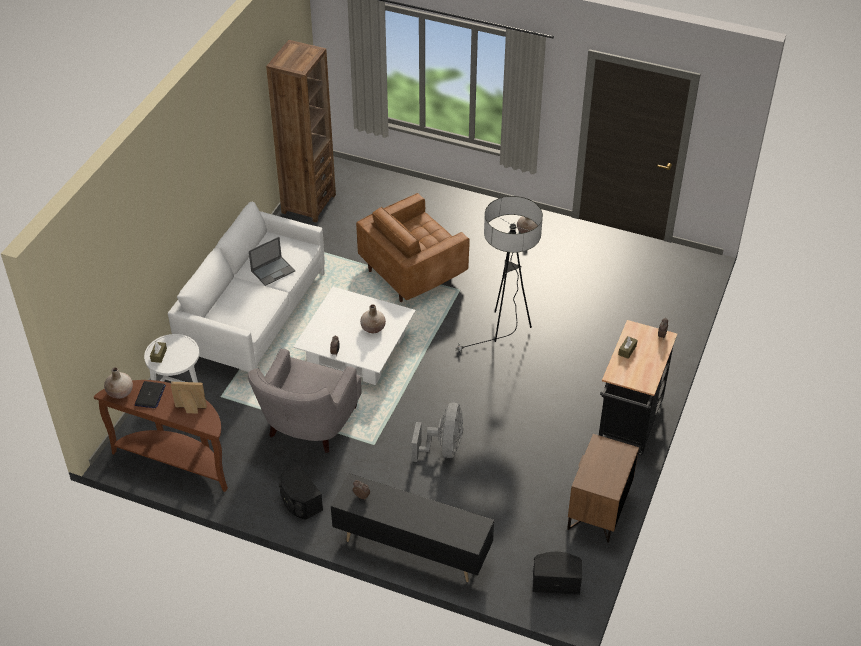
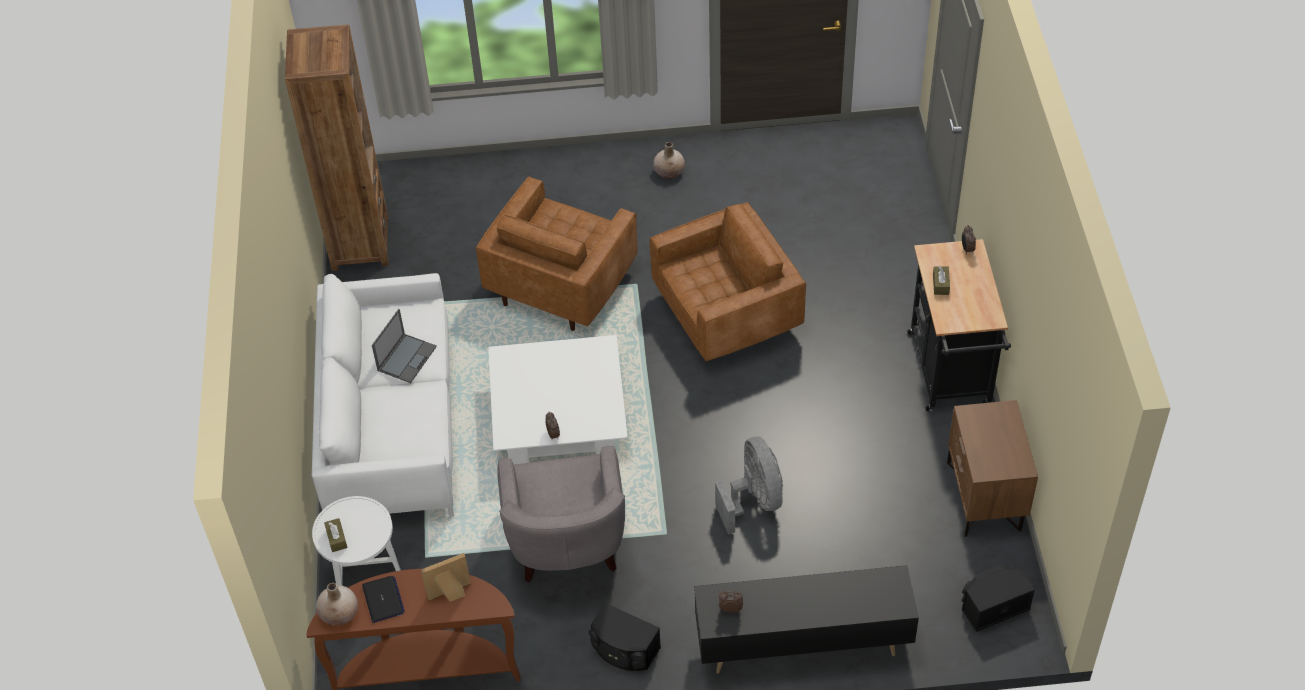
camera: 25 degrees left, 5 degrees up
beige vase [360,304,386,333] -> none
floor lamp [455,196,543,353] -> brown armchair [650,202,806,361]

